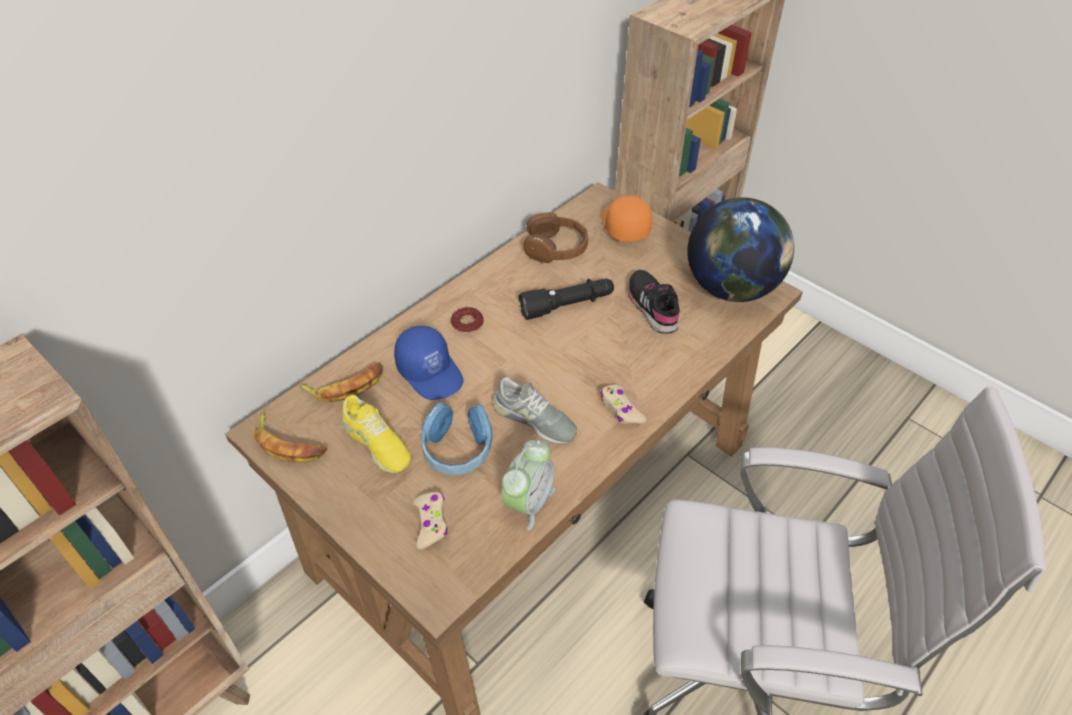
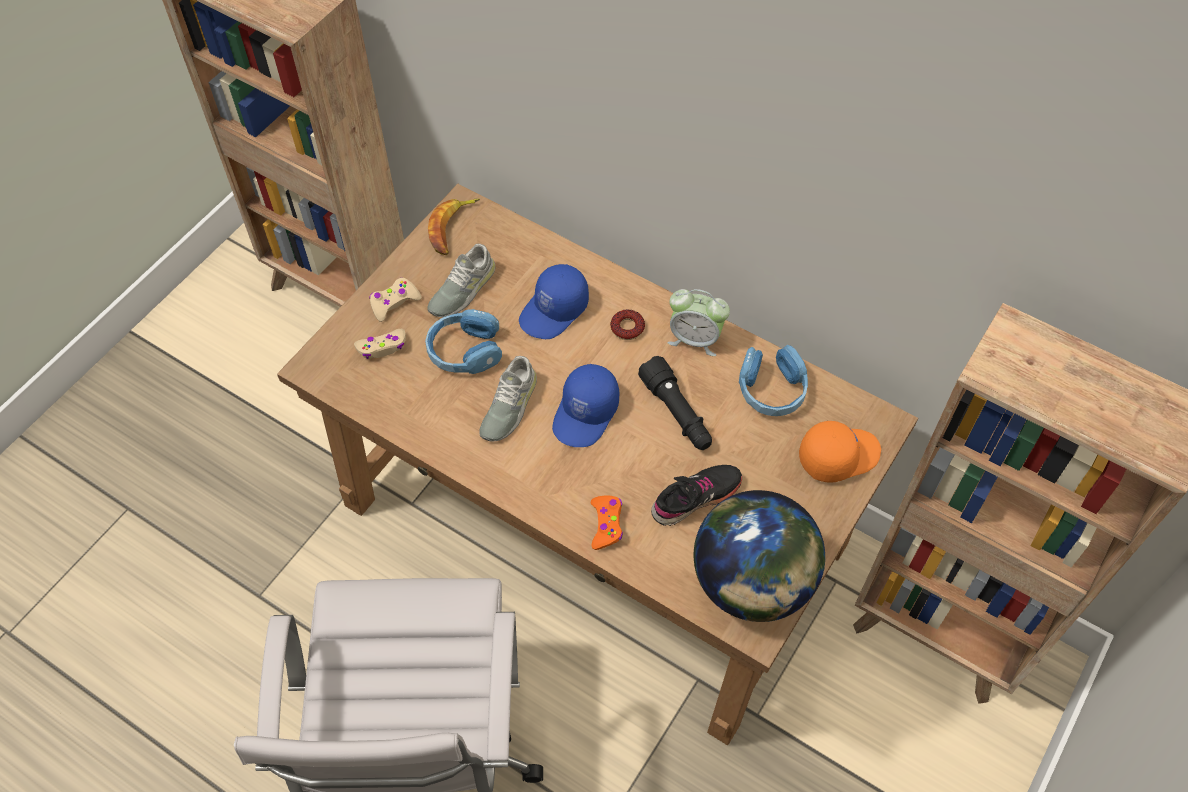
camera: 80 degrees right, 10 degrees up
banana [299,362,383,402] -> none
yellow shoe [342,395,411,473] -> grey shoe [427,244,495,317]
alarm clock [502,440,555,531] -> alarm clock moved to [668,289,730,356]
brown headphones [523,212,588,263] -> blue headphones [739,345,808,416]
beige game controller [601,384,646,424] -> beige game controller moved to [369,278,422,322]
none -> blue cap [552,364,619,447]
none -> orange game controller [591,496,623,550]

